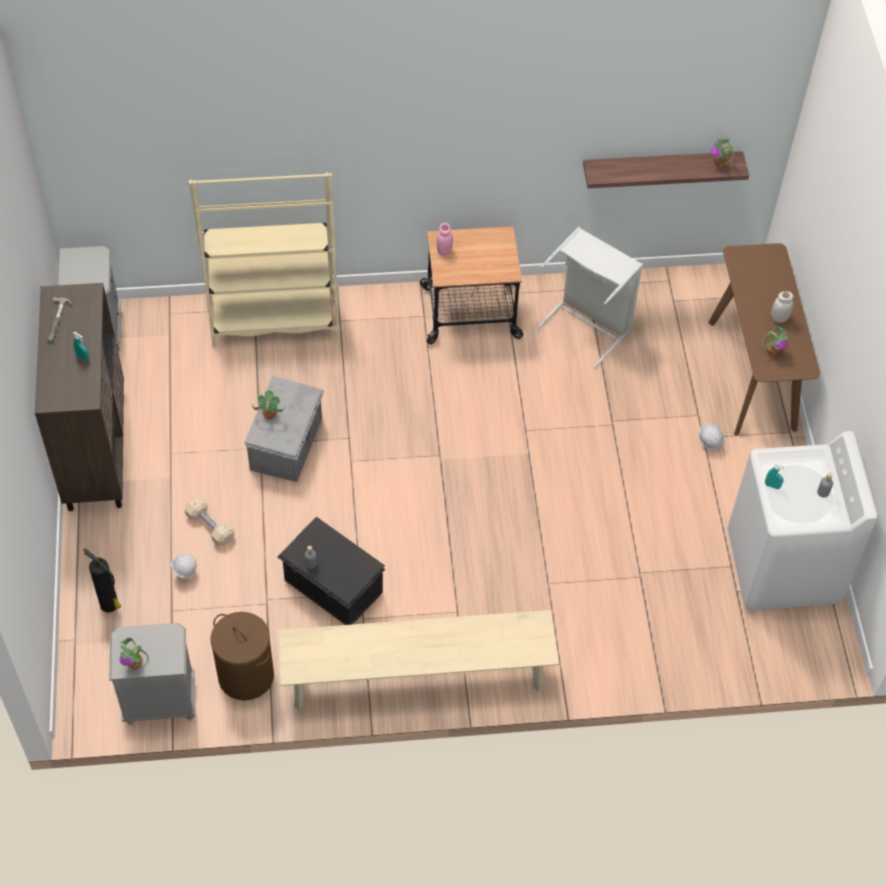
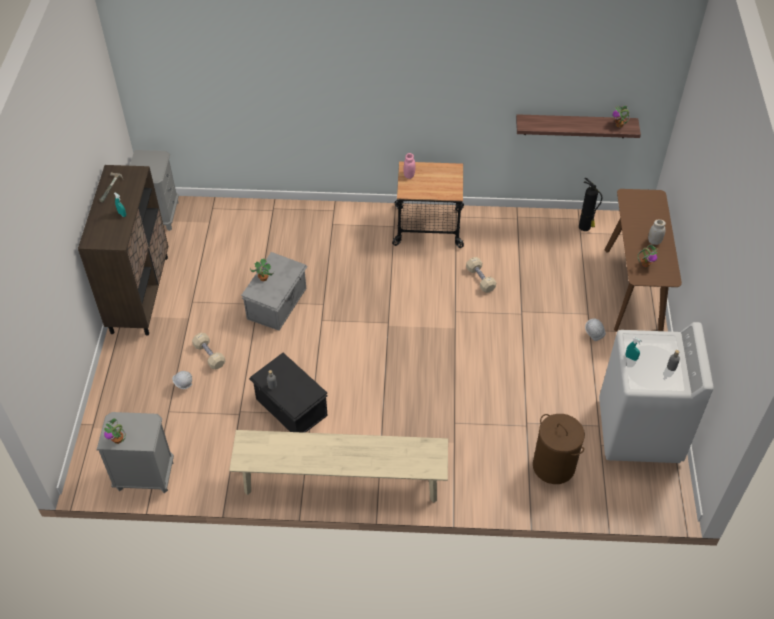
camera: 10 degrees right, 5 degrees down
fire extinguisher [83,548,121,612] -> fire extinguisher moved to [579,178,602,231]
beige bookcase [189,173,340,348] -> none
brown laundry basket [211,612,274,701] -> brown laundry basket moved to [533,414,585,484]
grey laundry basket [534,227,643,368] -> none
none -> beige dumbbell [466,257,496,293]

